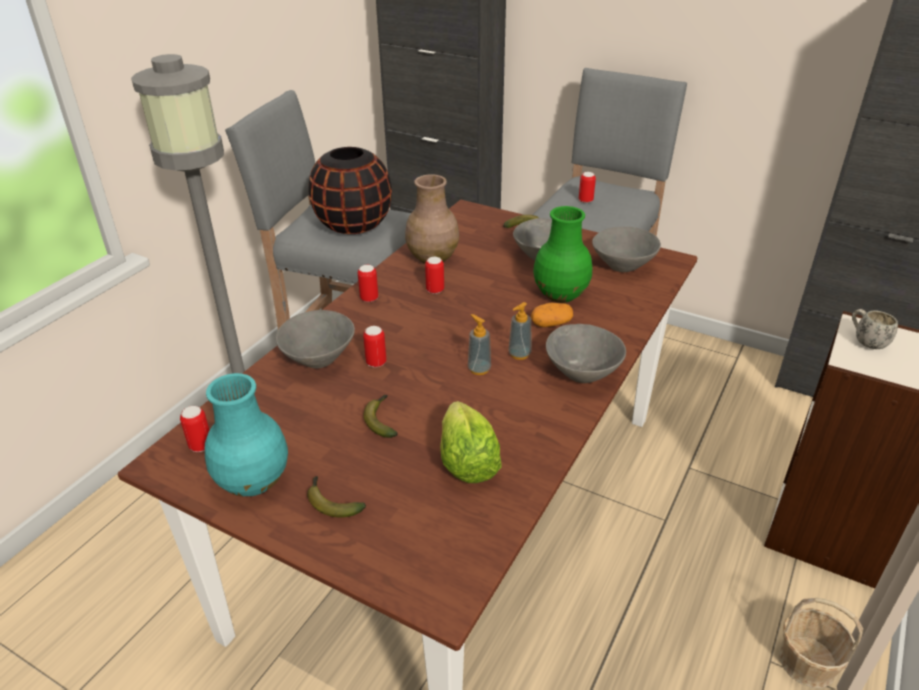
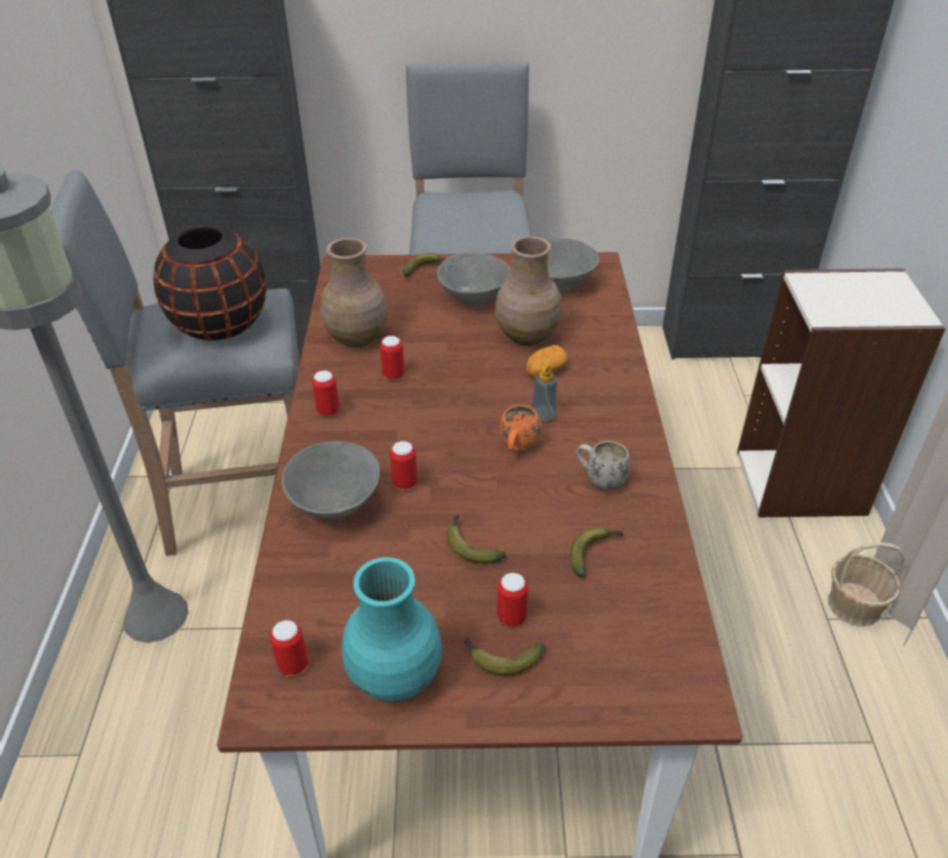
camera: 30 degrees left, 5 degrees up
lettuce [440,401,502,483] -> banana [570,526,623,577]
soap dispenser [468,314,491,375] -> orange mug [500,405,542,451]
green vase [533,206,592,303] -> brown vase [495,236,562,346]
grey bowl [546,324,626,383] -> none
can [579,172,596,203] -> can moved to [497,573,528,627]
white mug [852,309,898,349] -> white mug moved to [576,441,631,490]

